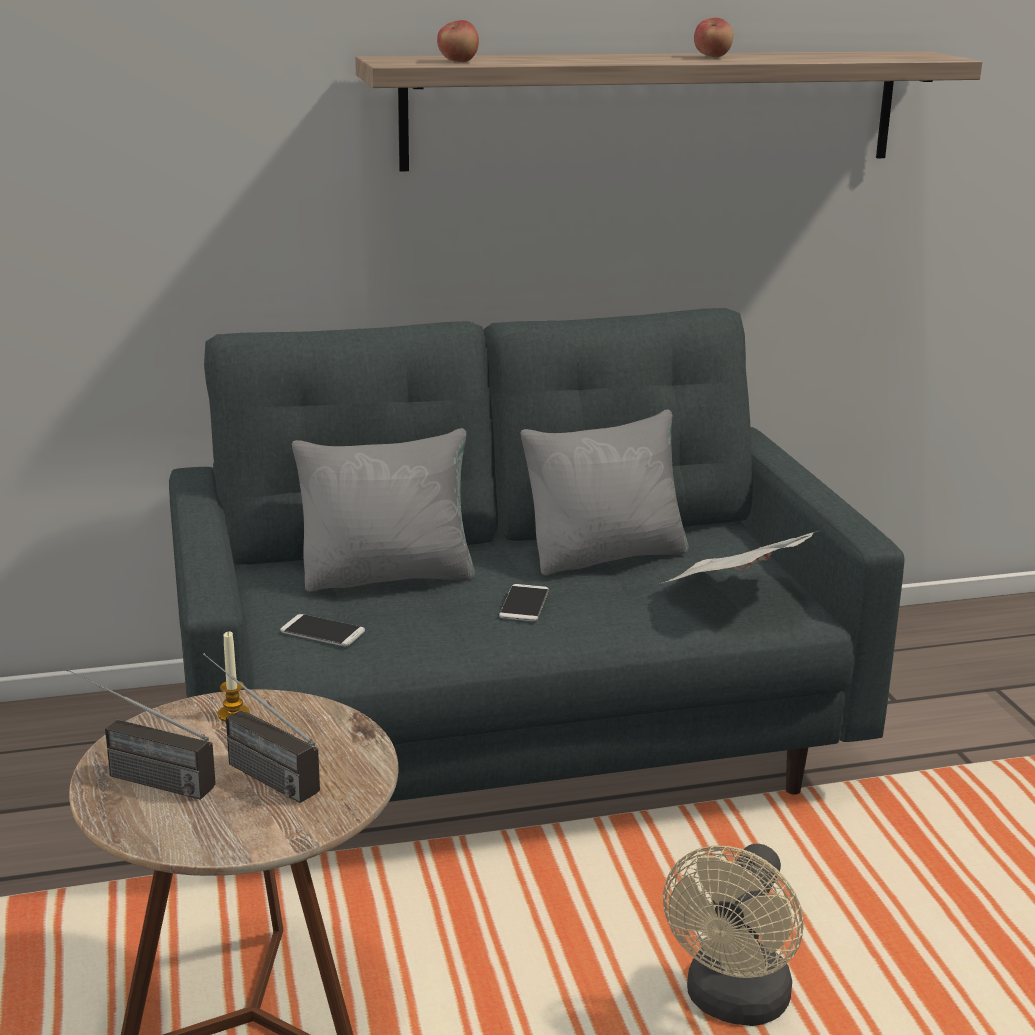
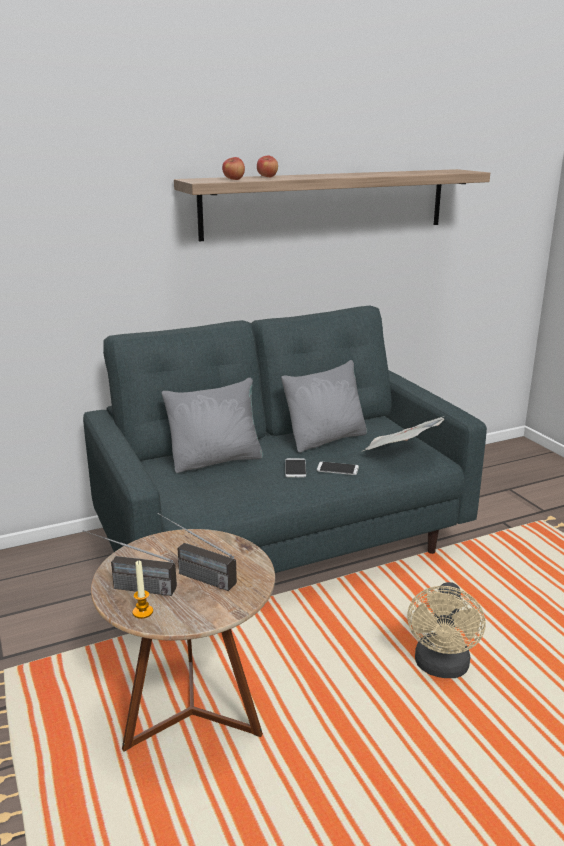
camera: 10 degrees left, 0 degrees up
candle [218,631,250,722] -> candle moved to [133,561,153,619]
phone [280,614,365,646] -> phone moved to [317,462,359,475]
apple [694,18,733,57] -> apple moved to [257,156,278,177]

